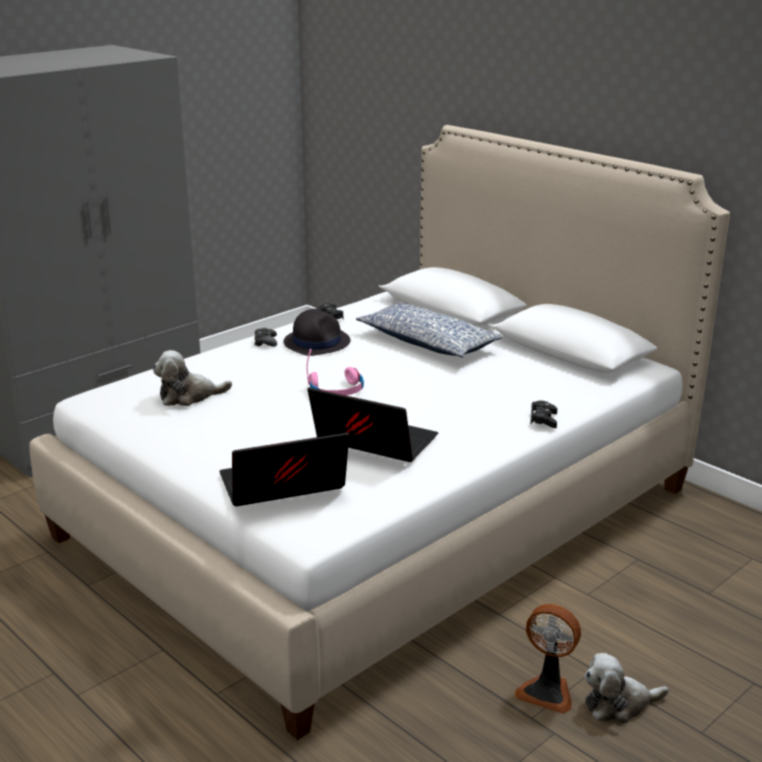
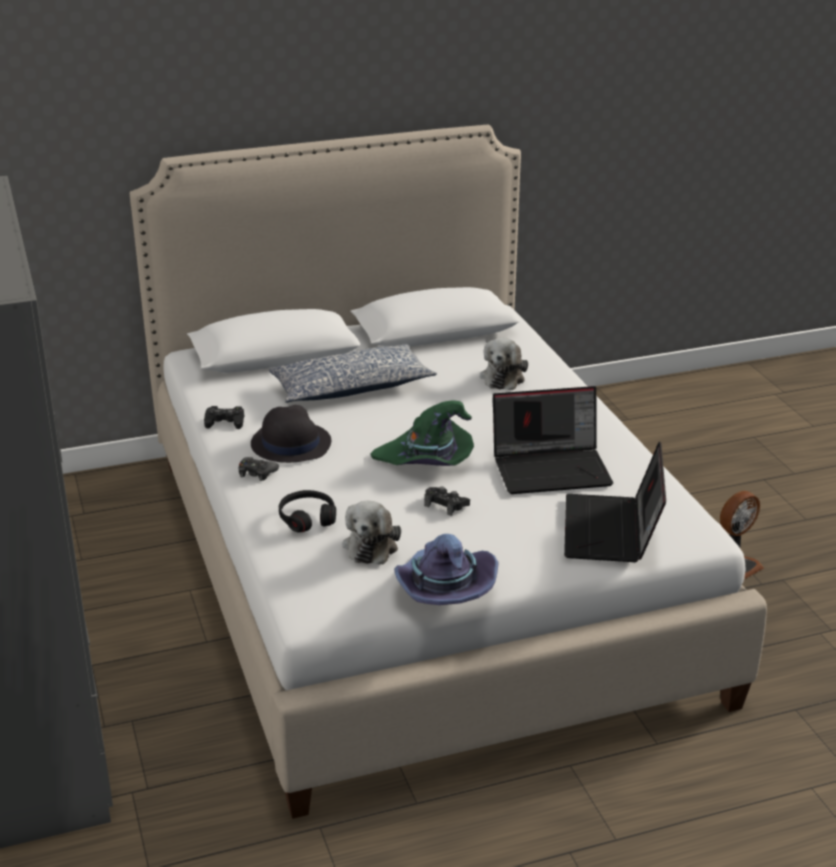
camera: 65 degrees left, 5 degrees up
pink headphones [307,349,364,395] -> green hat [370,400,474,466]
laptop [308,387,438,462] -> laptop turned 150 degrees counterclockwise [493,386,613,494]
black game controller [530,401,557,428] -> black game controller moved to [424,487,470,516]
plush toy [584,653,669,723] -> plush toy moved to [480,338,528,390]
none -> black headphones [279,490,336,533]
none -> purple hat [394,534,499,605]

